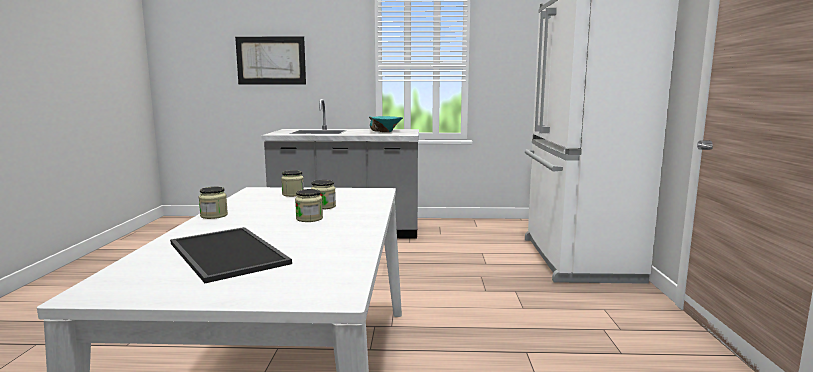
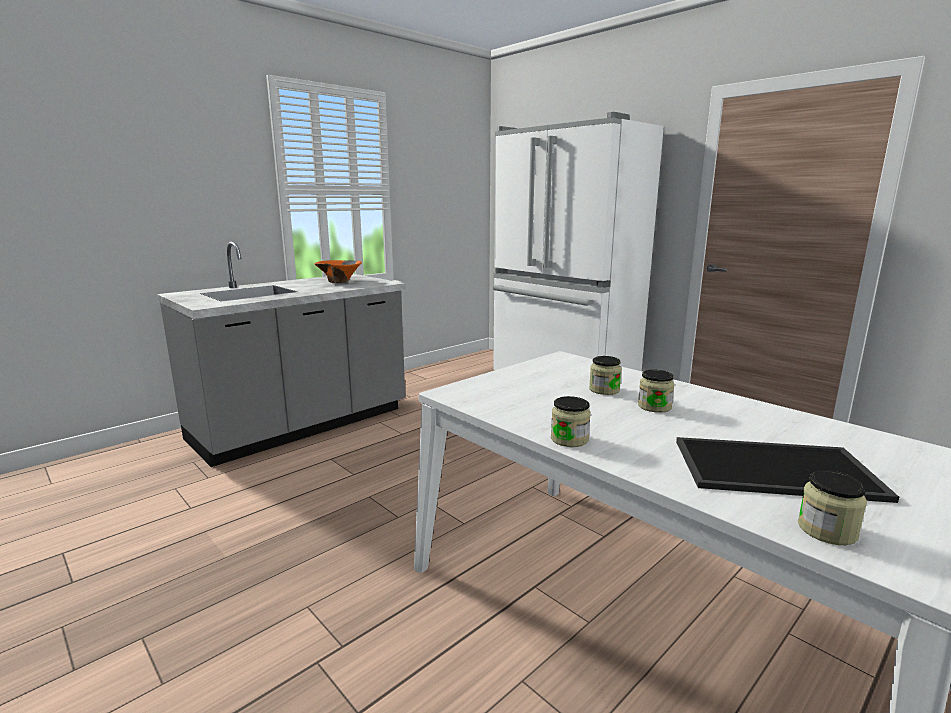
camera: 45 degrees left, 5 degrees up
picture [235,36,306,84] -> none
jar [281,170,304,197] -> jar moved to [798,470,867,545]
turquoise bowl [369,116,403,132] -> orange bowl [315,260,362,283]

